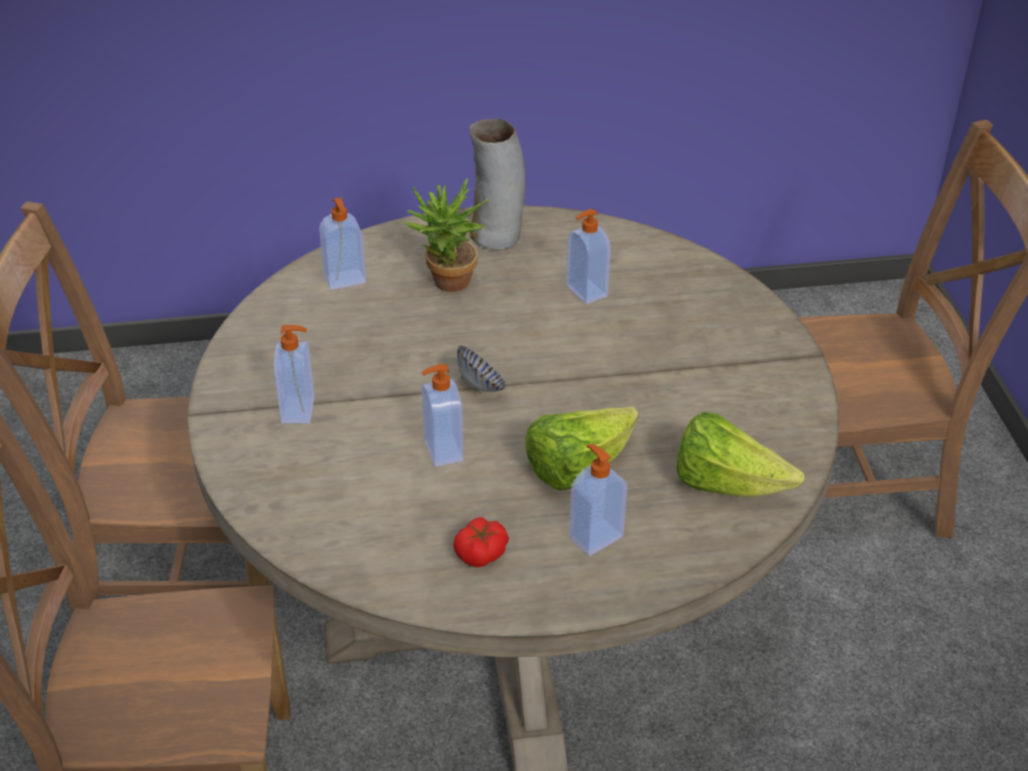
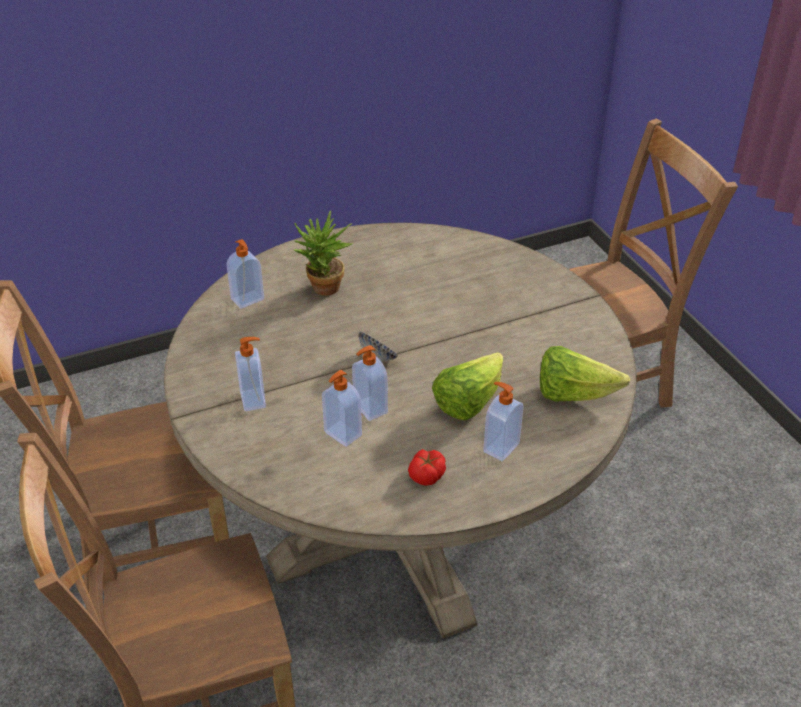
camera: 15 degrees left, 0 degrees up
vase [469,119,526,250] -> none
soap dispenser [566,209,611,304] -> soap dispenser moved to [322,370,362,447]

